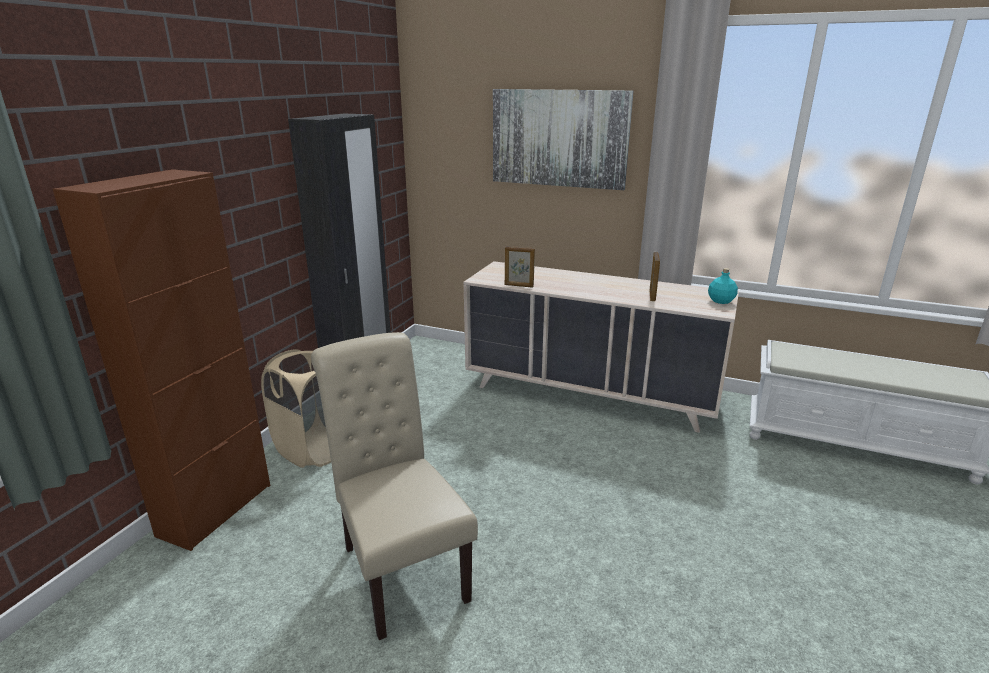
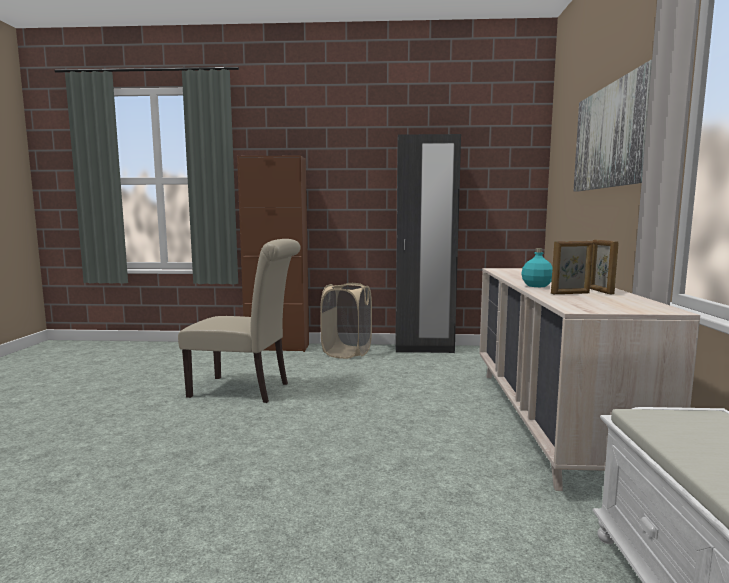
camera: 70 degrees right, 15 degrees down
beige chair [311,332,478,640] -> beige chair turned 60 degrees clockwise [178,239,300,403]
picture frame [505,246,535,288] -> picture frame moved to [590,240,619,294]
turquoise bottle [708,268,738,304] -> turquoise bottle moved to [521,248,553,287]

